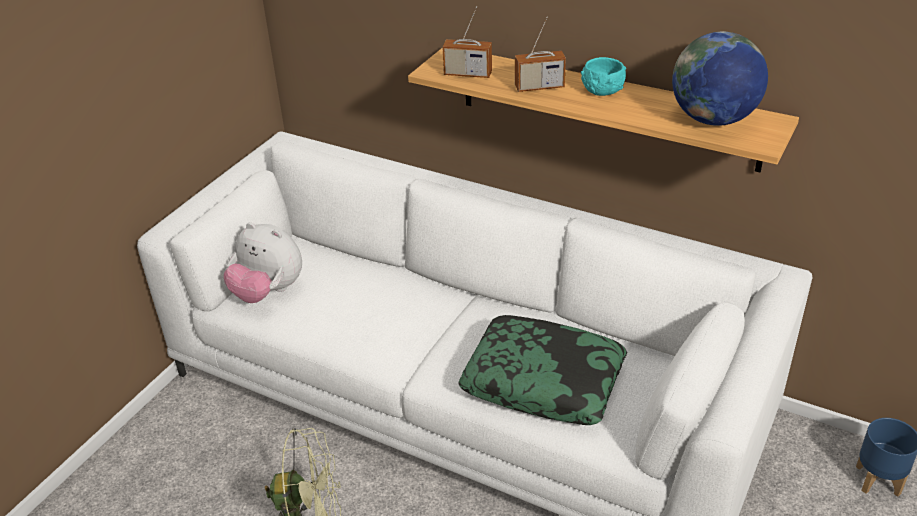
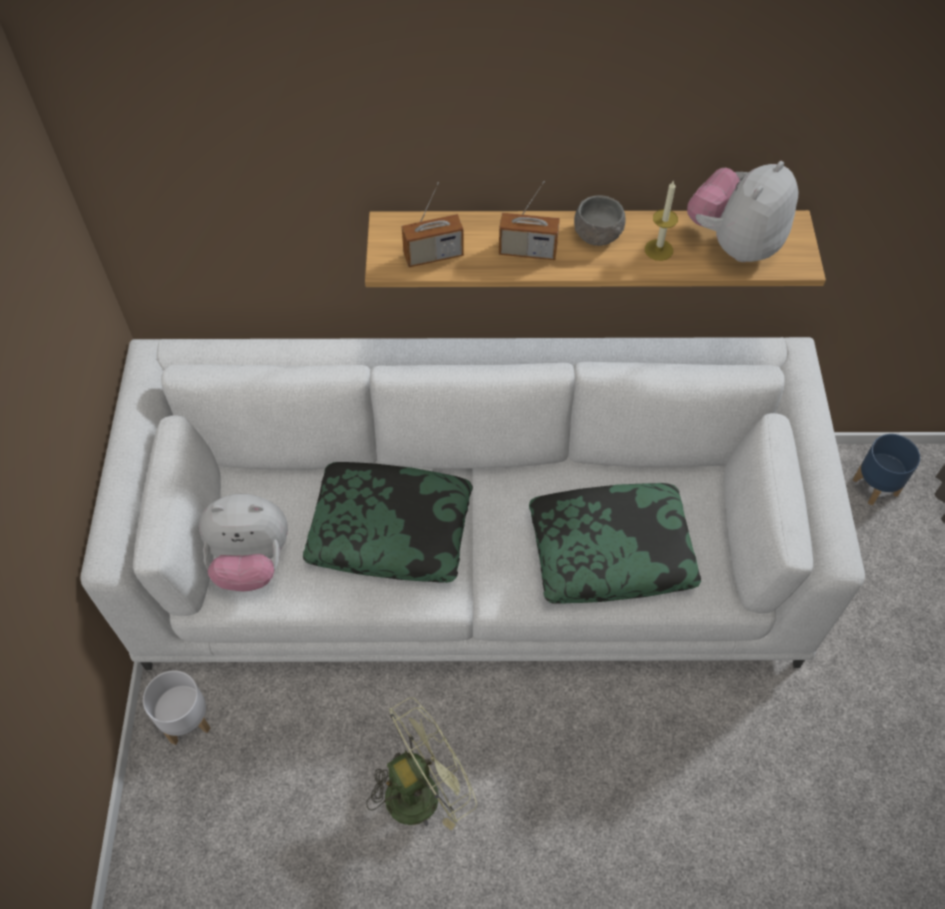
camera: 30 degrees left, 20 degrees up
radio [515,16,566,92] -> radio turned 45 degrees clockwise [499,181,560,260]
turquoise bowl [581,57,626,96] -> grey bowl [574,195,626,246]
globe [672,32,768,126] -> plush toy [687,161,799,262]
none -> white planter [143,670,210,745]
none -> pillow [303,462,473,583]
none -> candle [645,180,678,261]

